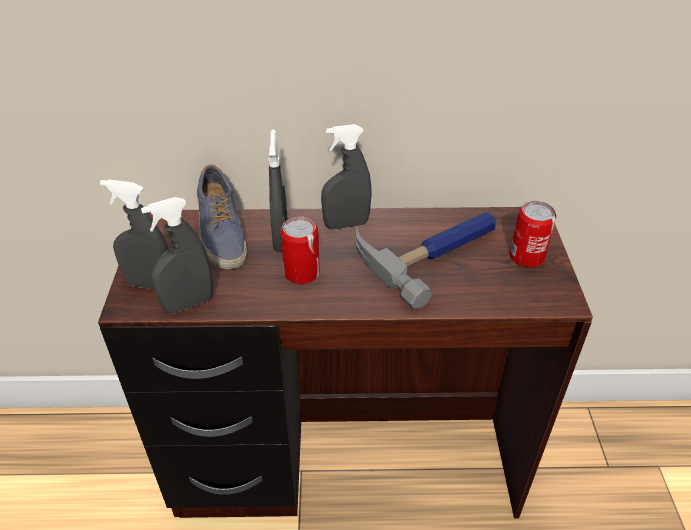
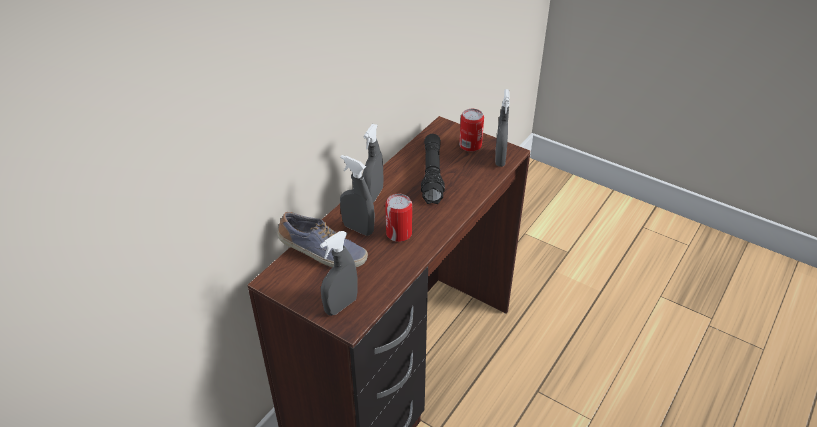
camera: 55 degrees left, 0 degrees up
grey spray bottle [141,197,213,313] -> grey spray bottle moved to [495,89,510,167]
hammer [355,212,496,309] -> black flashlight [421,134,445,204]

